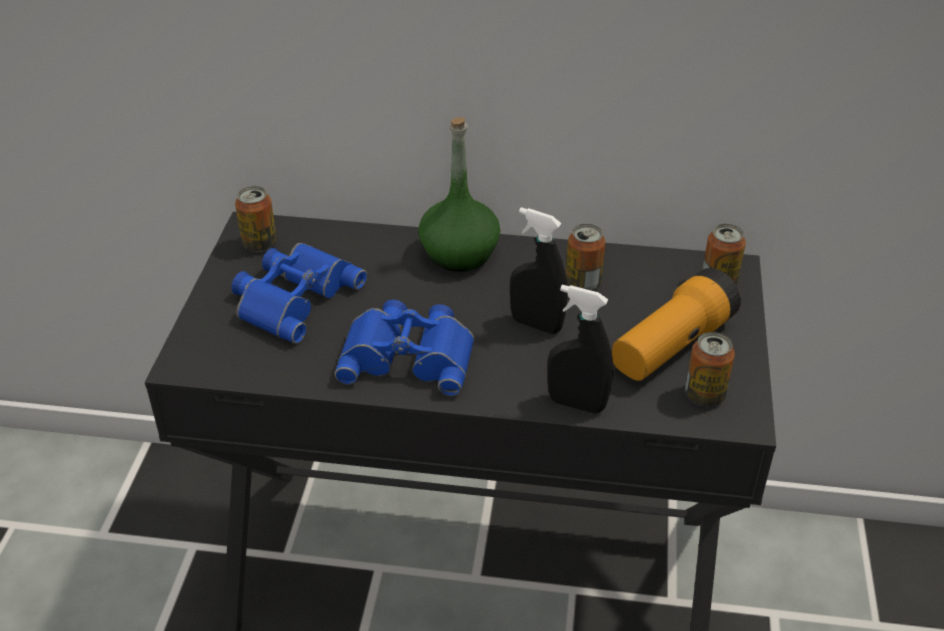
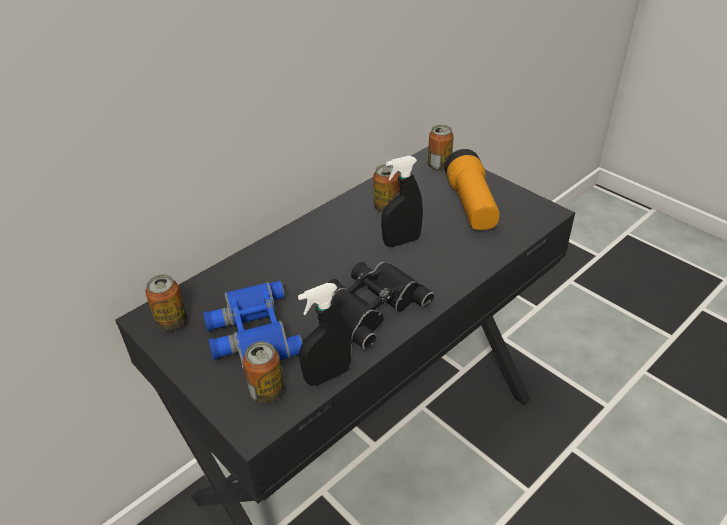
camera: 50 degrees left, 0 degrees up
blue binoculars [334,300,474,396] -> black binoculars [327,261,434,350]
green bottle [418,117,500,272] -> none
black spray bottle [547,285,613,414] -> black spray bottle moved to [298,283,351,386]
can [685,332,735,406] -> can moved to [243,342,284,404]

